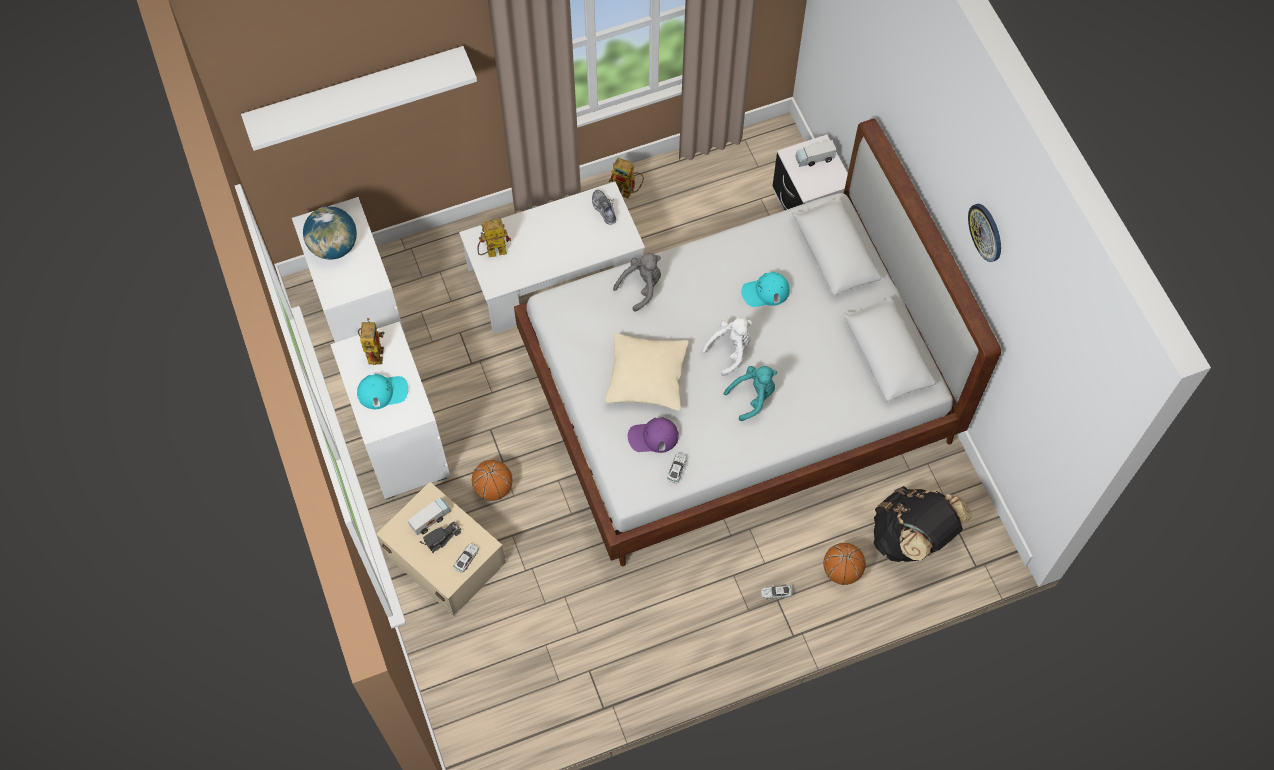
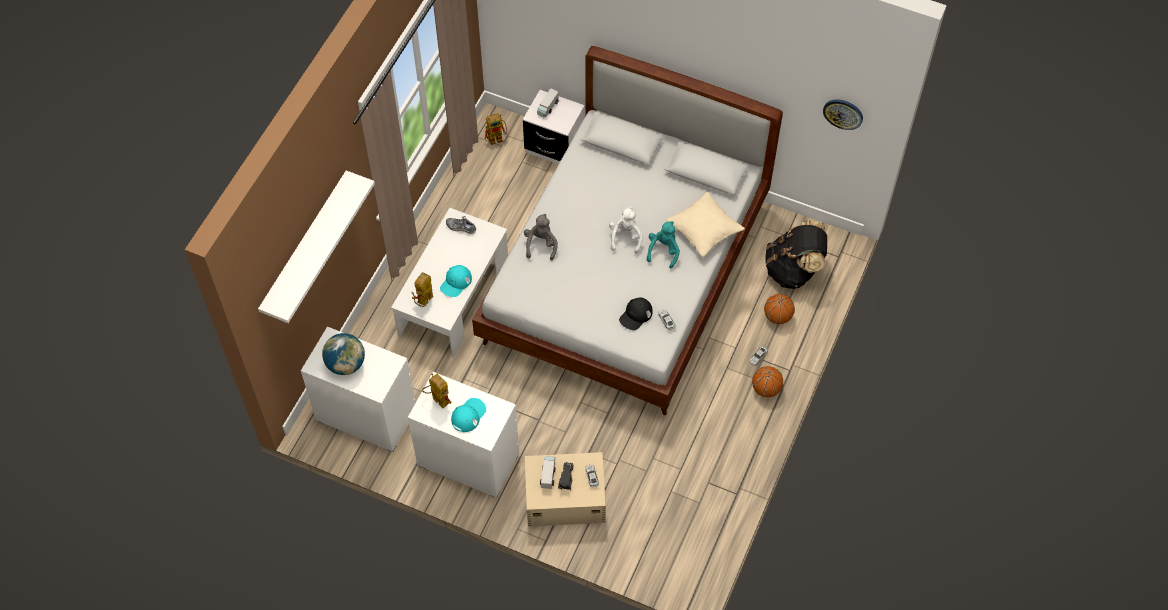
camera: 45 degrees left, 5 degrees down
basketball [472,460,512,501] -> basketball moved to [752,366,783,397]
beige pillow [605,333,689,411] -> beige pillow moved to [666,192,745,257]
toy robot [609,158,644,199] -> toy robot moved to [485,113,507,145]
purple cap [628,417,679,453] -> black cap [619,298,653,330]
turquoise cap [741,272,790,307] -> turquoise cap moved to [440,265,472,297]
wall clock [968,204,1001,262] -> wall clock moved to [823,99,863,130]

